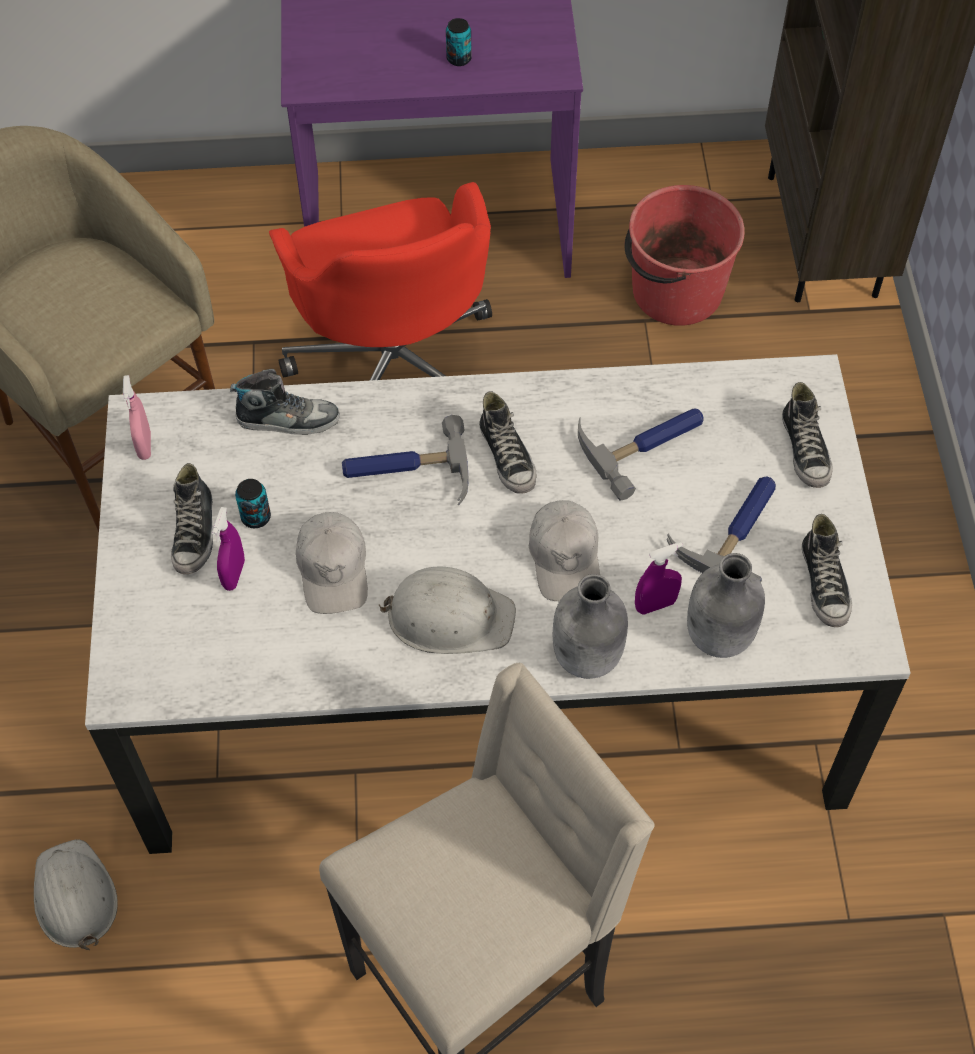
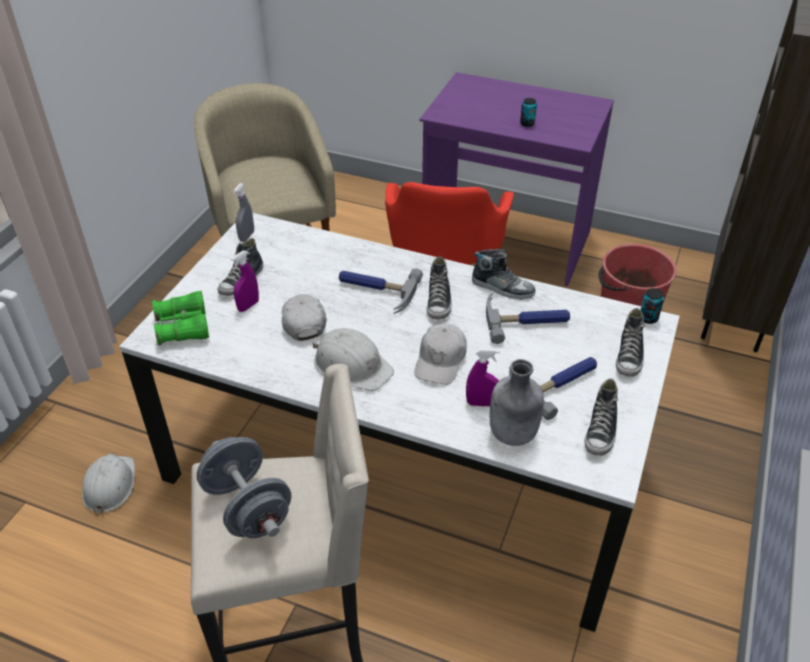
camera: 25 degrees right, 15 degrees down
pink spray bottle [123,375,151,460] -> grey spray bottle [233,183,254,242]
shoe [230,369,340,435] -> shoe moved to [472,249,535,300]
can [235,479,271,528] -> can moved to [640,288,664,324]
white cap [296,512,368,614] -> white cap turned 150 degrees clockwise [282,294,327,341]
grey bottle [553,574,628,679] -> none
none -> green binoculars [152,291,209,345]
none -> grey dumbbell [196,437,292,538]

